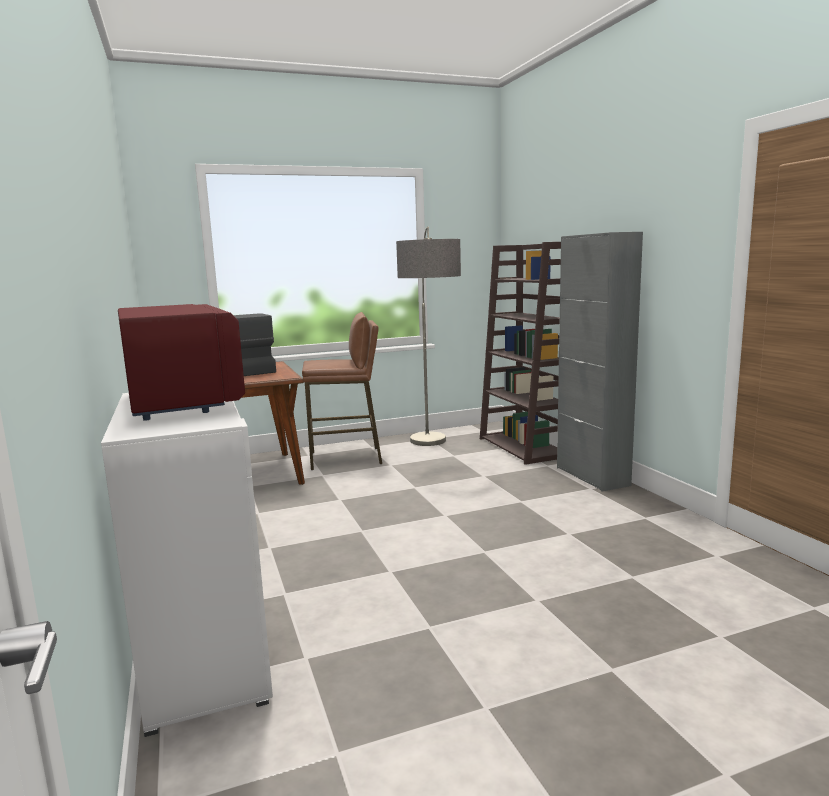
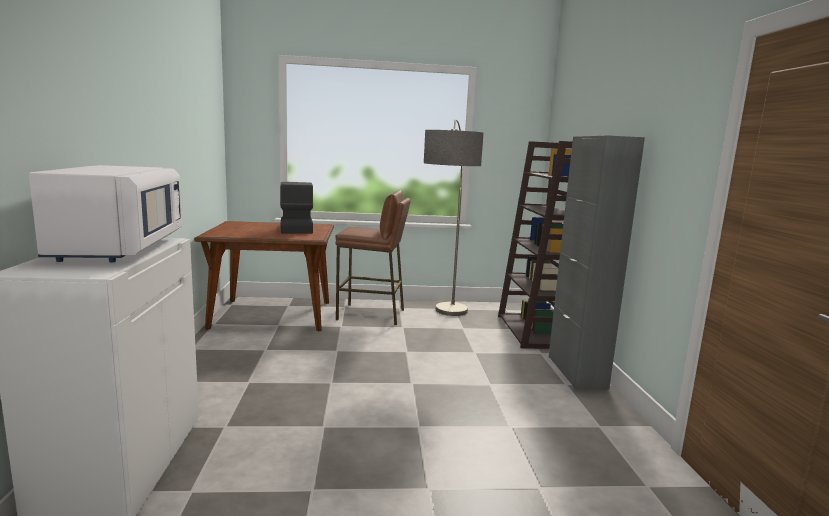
camera: 15 degrees right, 0 degrees up
red microwave [118,304,245,421] -> white microwave [29,165,182,262]

